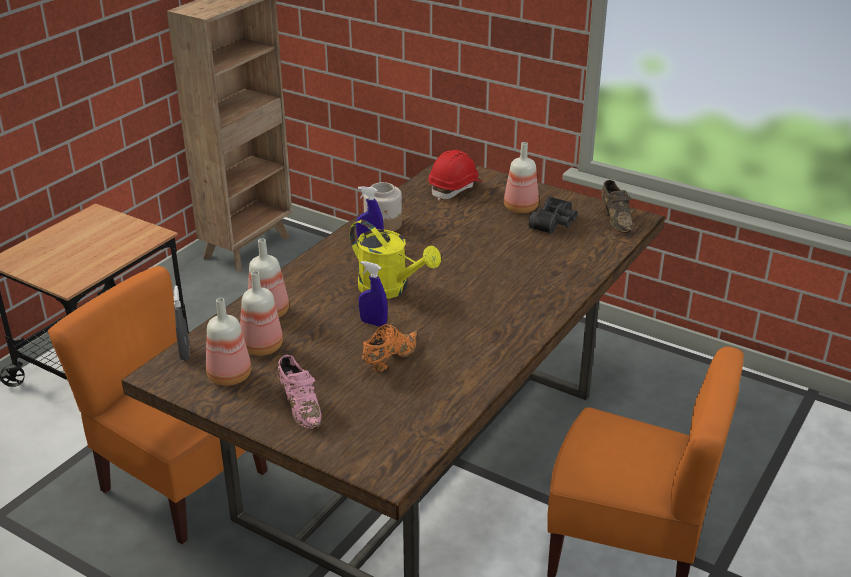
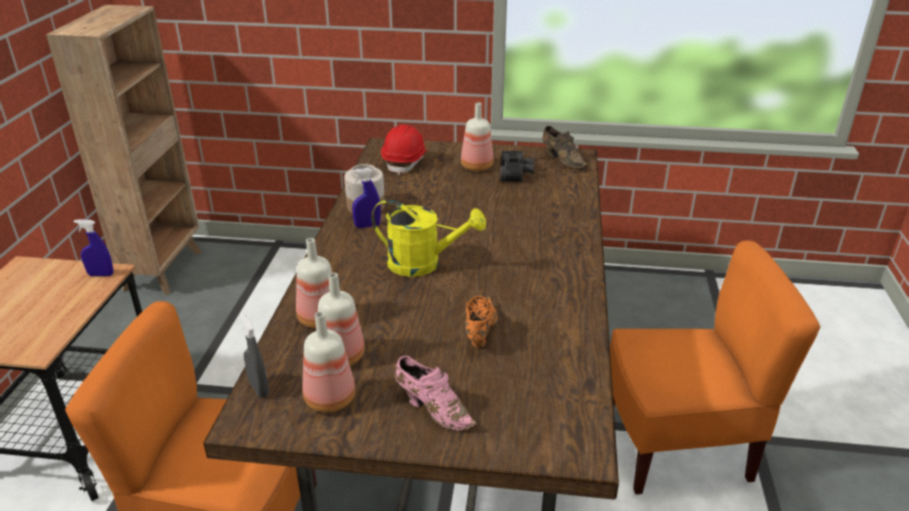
camera: 25 degrees left, 0 degrees up
blue spray bottle [359,261,388,327] -> blue spray bottle moved to [74,220,114,276]

